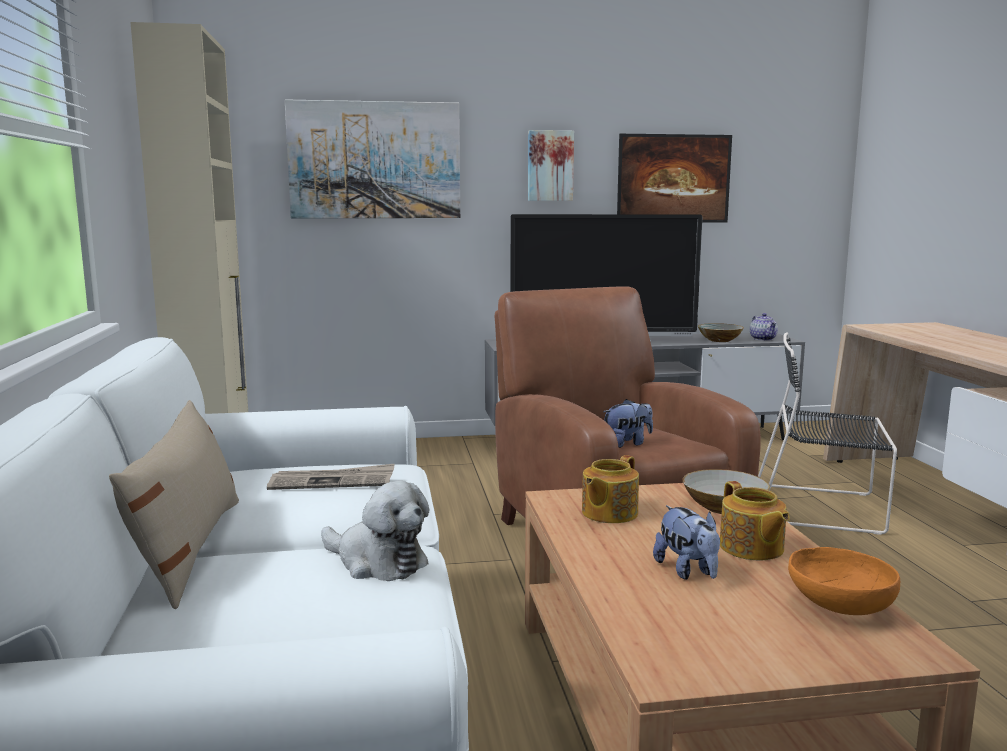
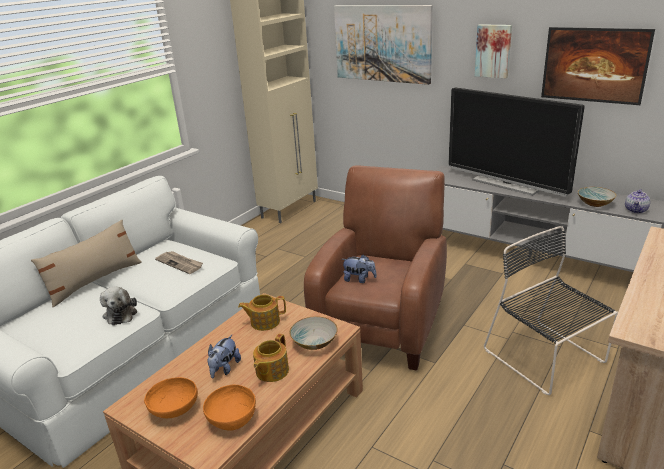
camera: 45 degrees right, 15 degrees up
none -> orange bowl [144,377,198,418]

